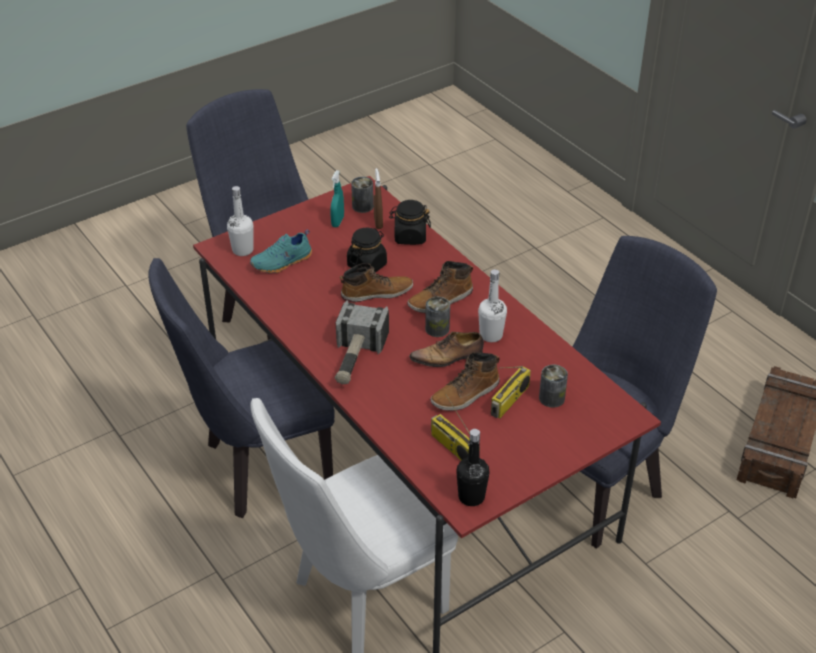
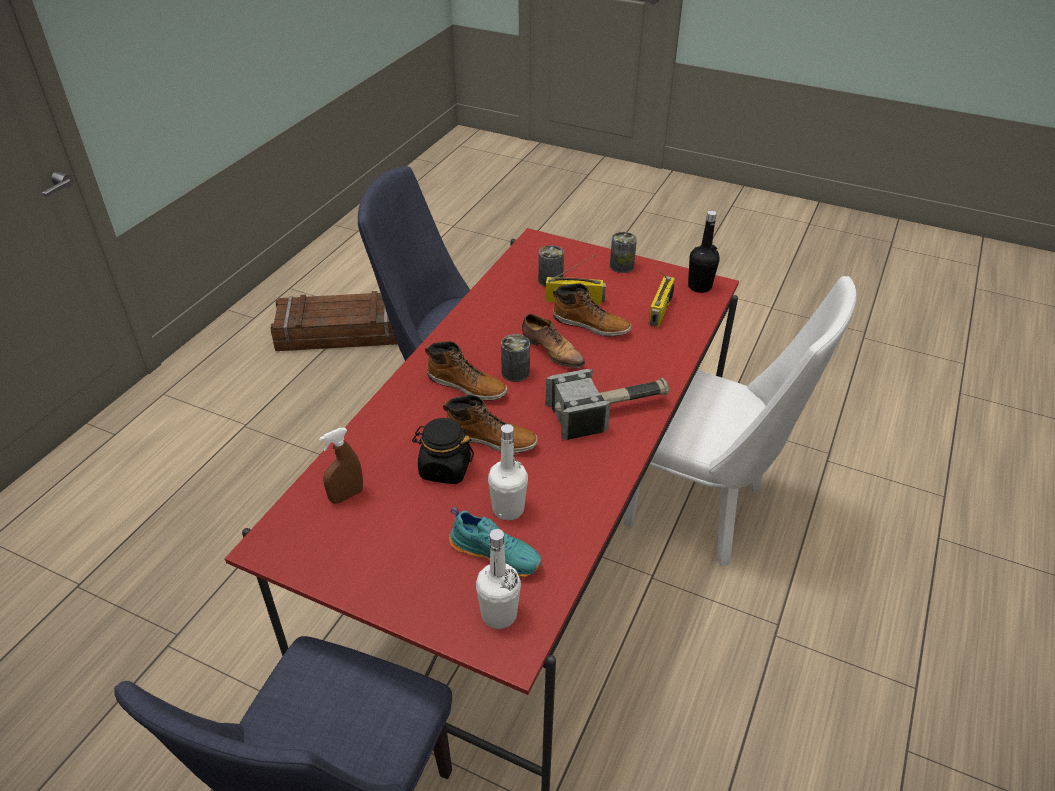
camera: 120 degrees left, 0 degrees up
blue chair [148,258,335,518] -> none
turquoise spray bottle [330,170,344,227] -> none
boot [340,263,413,303] -> boot turned 150 degrees clockwise [443,395,538,453]
can [351,177,374,213] -> can moved to [610,232,637,273]
black jar [389,200,431,245] -> none
white bottle [478,269,507,342] -> white bottle moved to [488,424,528,520]

